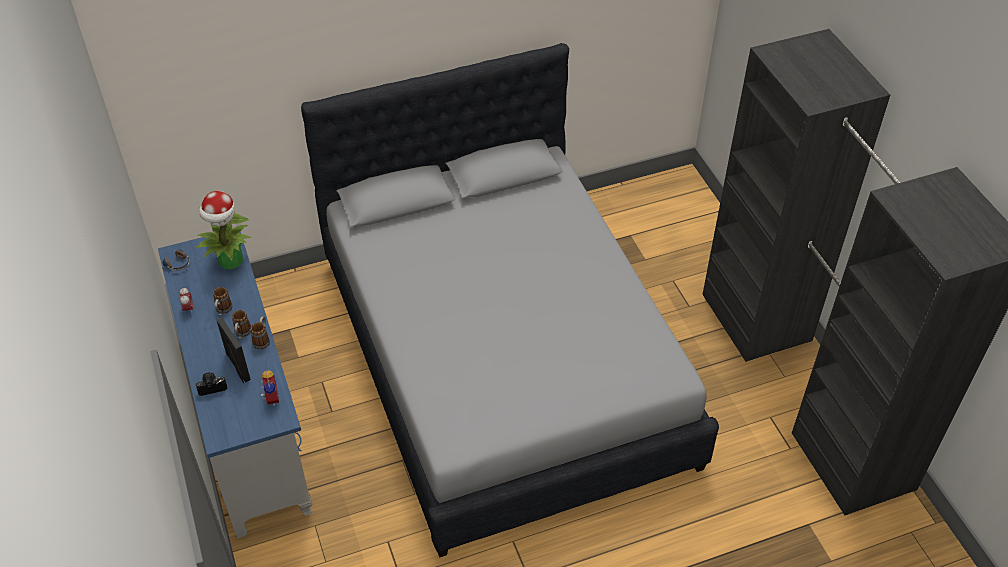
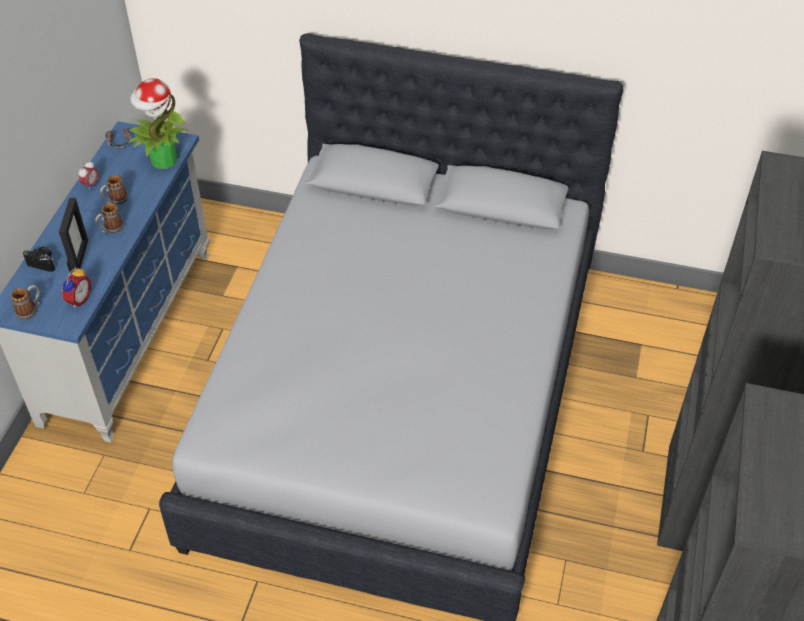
camera: 35 degrees right, 0 degrees up
mug [251,317,270,349] -> mug moved to [11,285,40,320]

